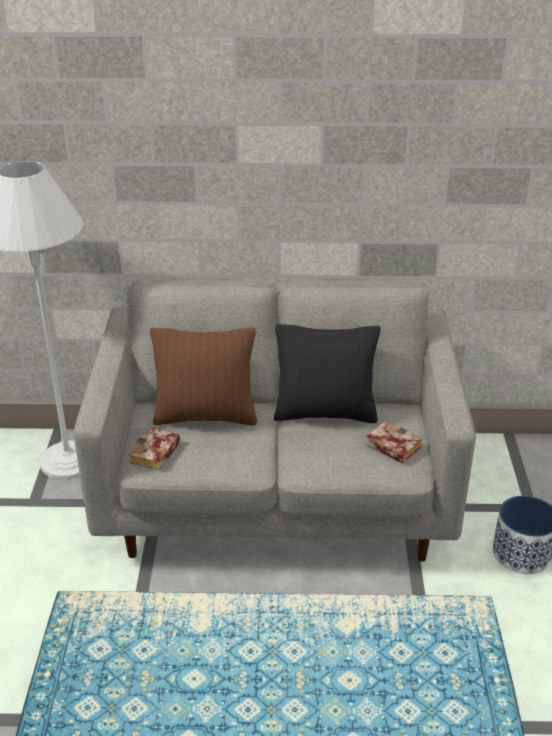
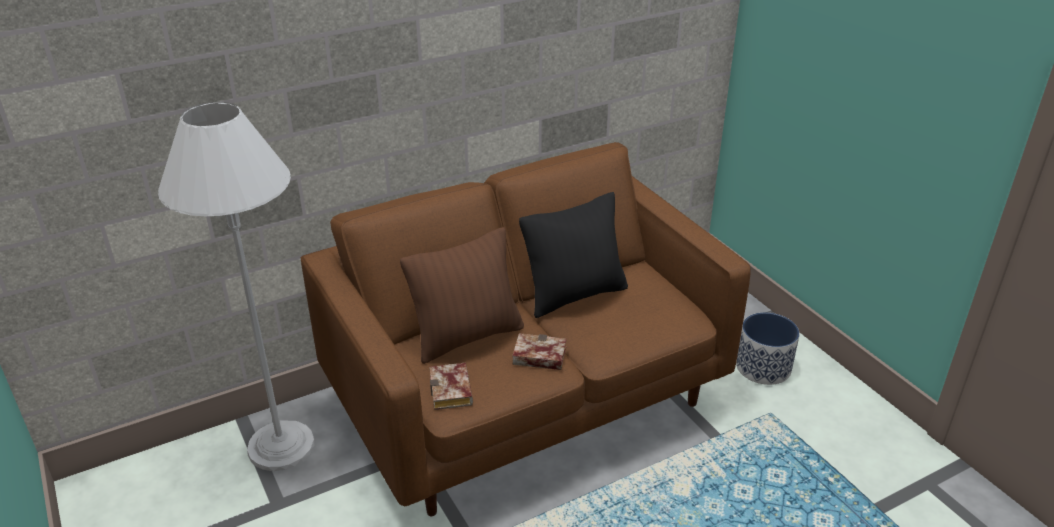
camera: 30 degrees left, 0 degrees up
grey sofa [74,279,476,562] -> brown sofa [301,142,751,516]
book [365,421,422,463] -> book moved to [512,333,567,370]

